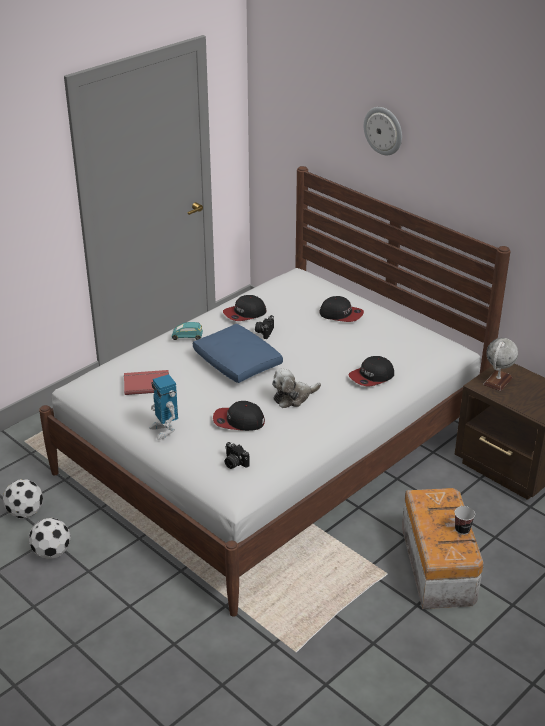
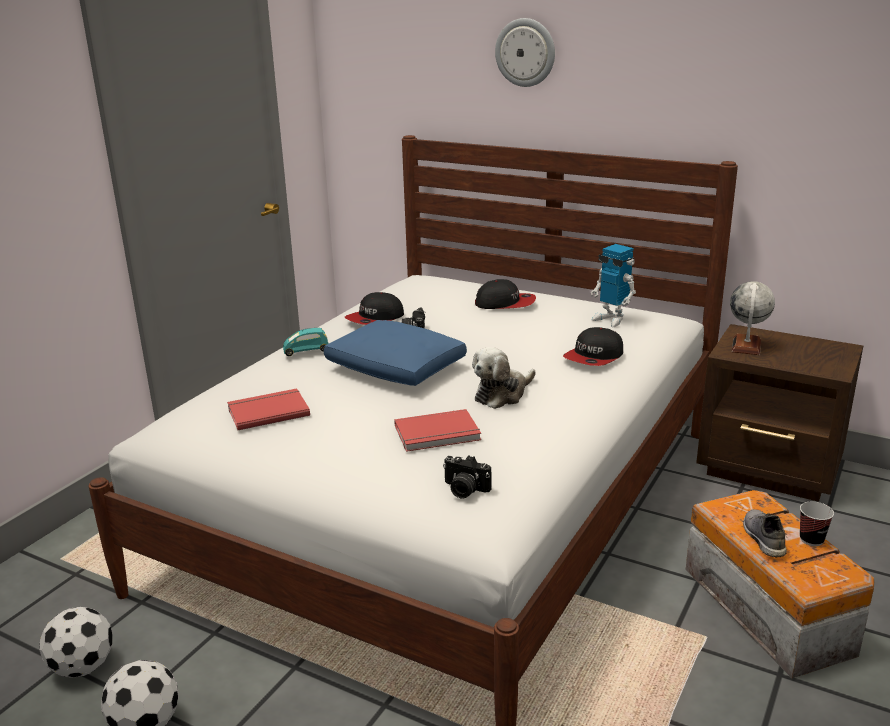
camera: 15 degrees left, 10 degrees down
toy robot [149,374,178,440] -> toy robot moved to [591,244,636,327]
cap [213,401,265,431] -> red book [394,409,481,452]
none -> grey shoe [743,509,787,558]

